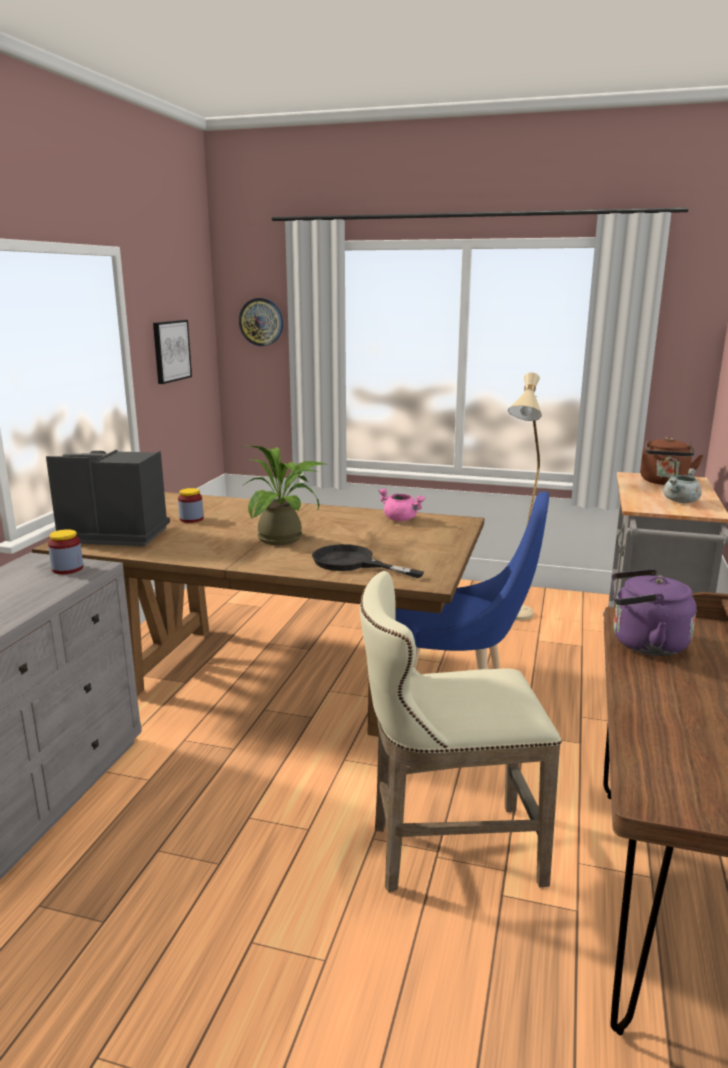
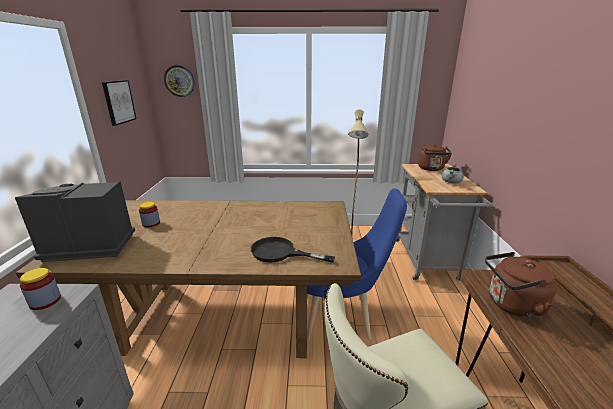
camera: 15 degrees left, 5 degrees up
potted plant [241,446,325,545] -> none
pink cooking pot [378,488,426,521] -> none
purple kettle [611,569,697,656] -> brown kettle [485,252,557,319]

